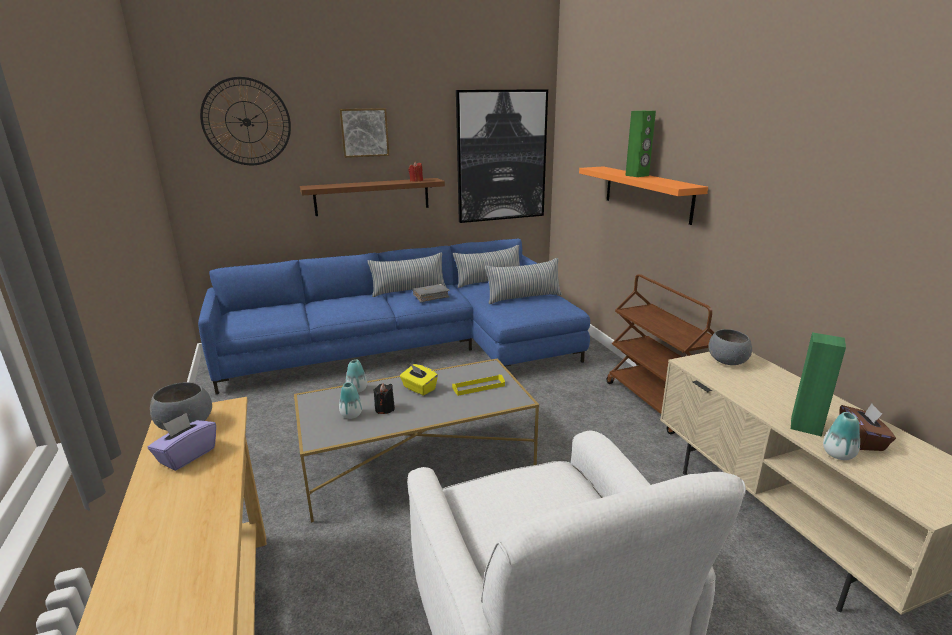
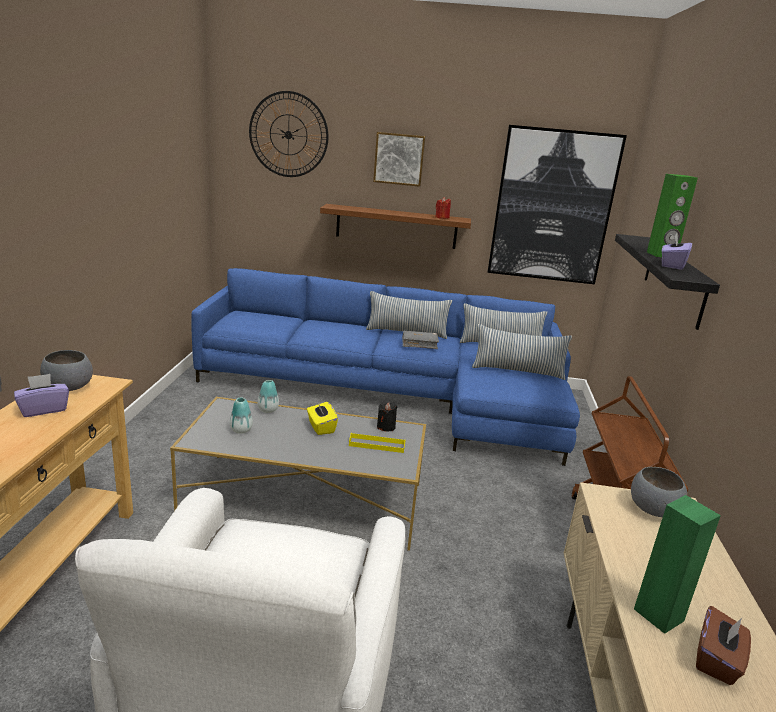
camera: 25 degrees right, 0 degrees up
black candle [374,383,395,414] -> black candle moved to [377,403,398,432]
orange shelf [579,166,708,225] -> black shelf [615,234,720,330]
vase [823,412,860,460] -> none
none -> purple tissue box [662,234,692,270]

